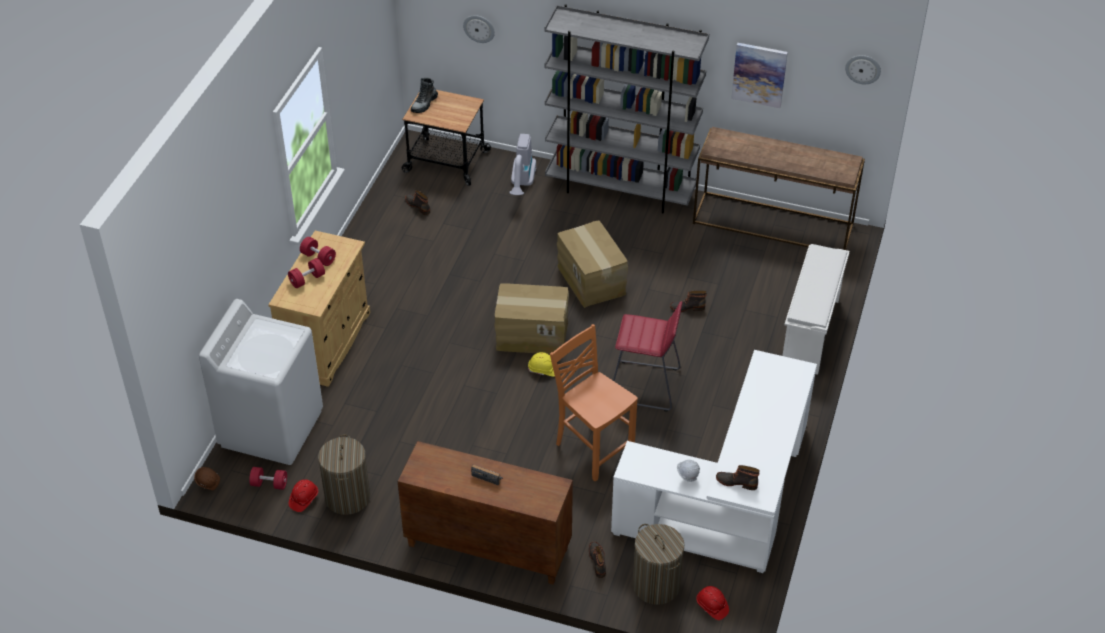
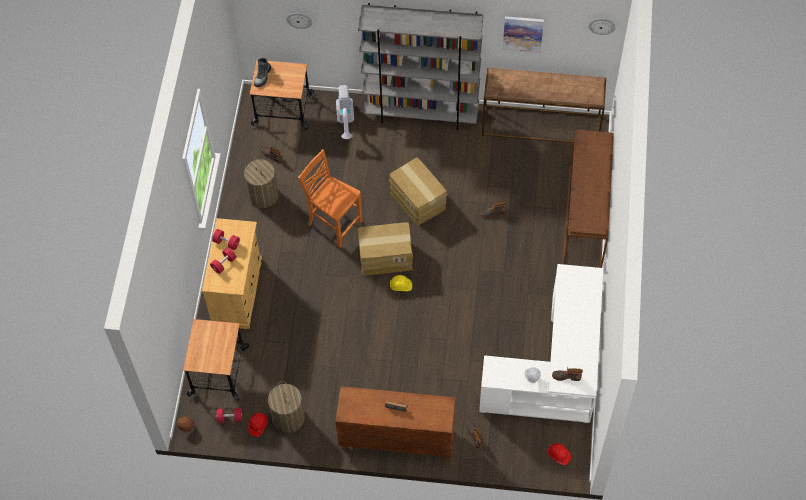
camera: 10 degrees left, 15 degrees up
white washing machine [199,299,323,465] -> cart [183,319,249,402]
orange chair [550,324,638,482] -> orange chair moved to [298,149,362,248]
red stool [613,301,683,412] -> none
laundry basket [633,524,684,605] -> laundry basket moved to [244,159,279,208]
white shoe rack [782,244,849,375] -> brown console table [563,130,614,268]

